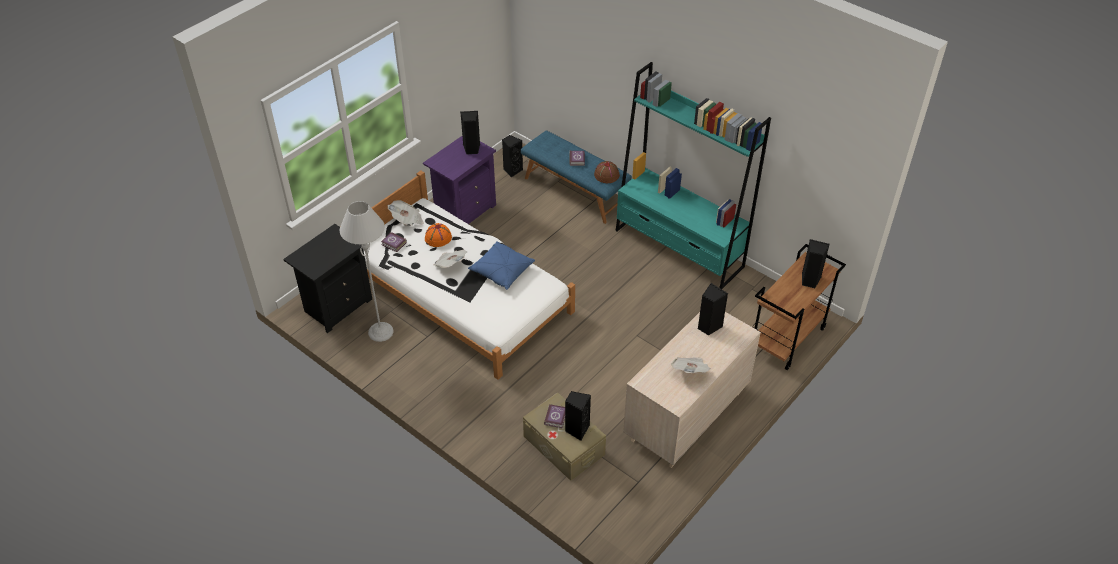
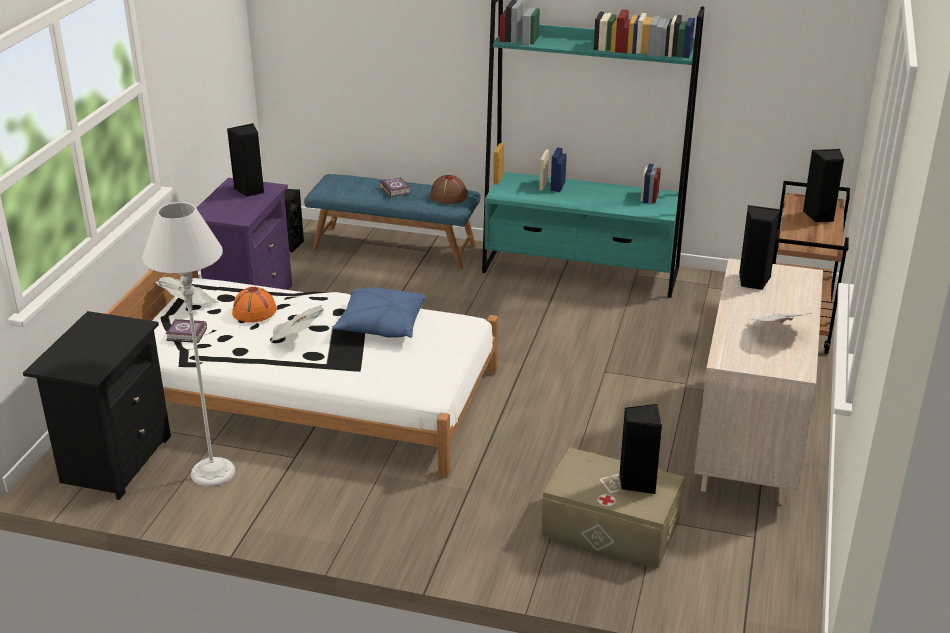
camera: 25 degrees left, 15 degrees down
book [544,404,565,428] -> none

